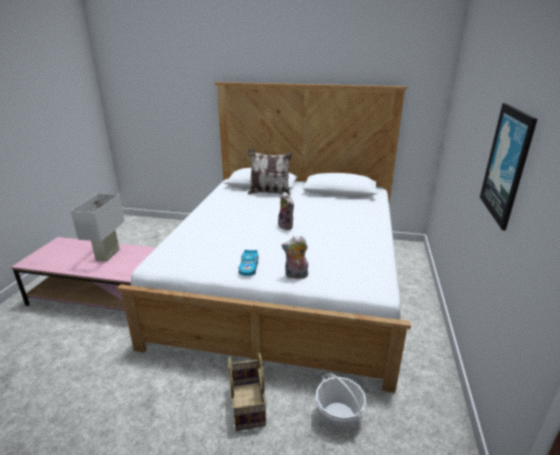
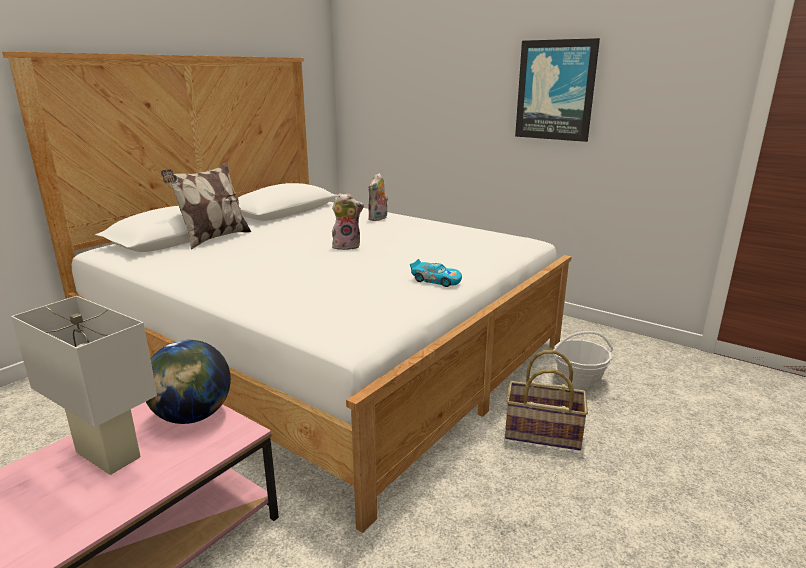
camera: 65 degrees left, 5 degrees down
plush toy [281,236,308,279] -> plush toy moved to [368,173,388,221]
none -> globe [146,340,231,424]

